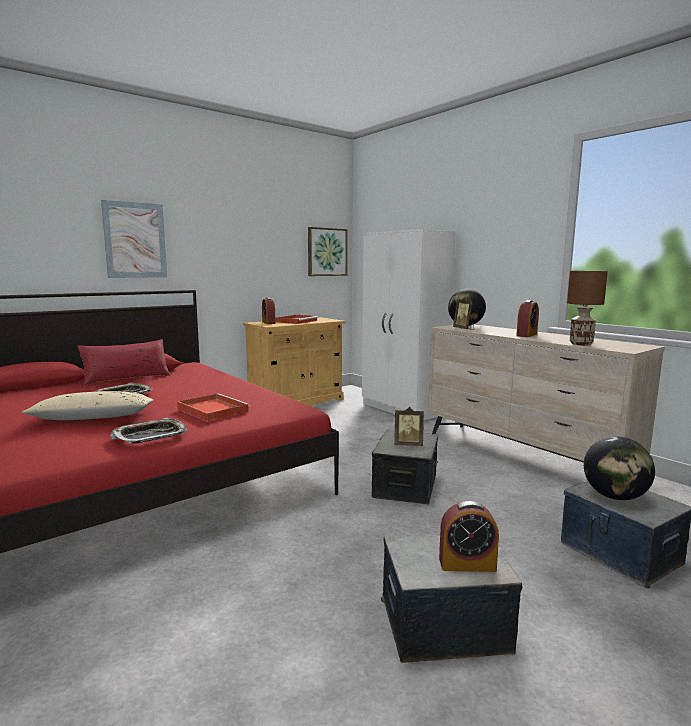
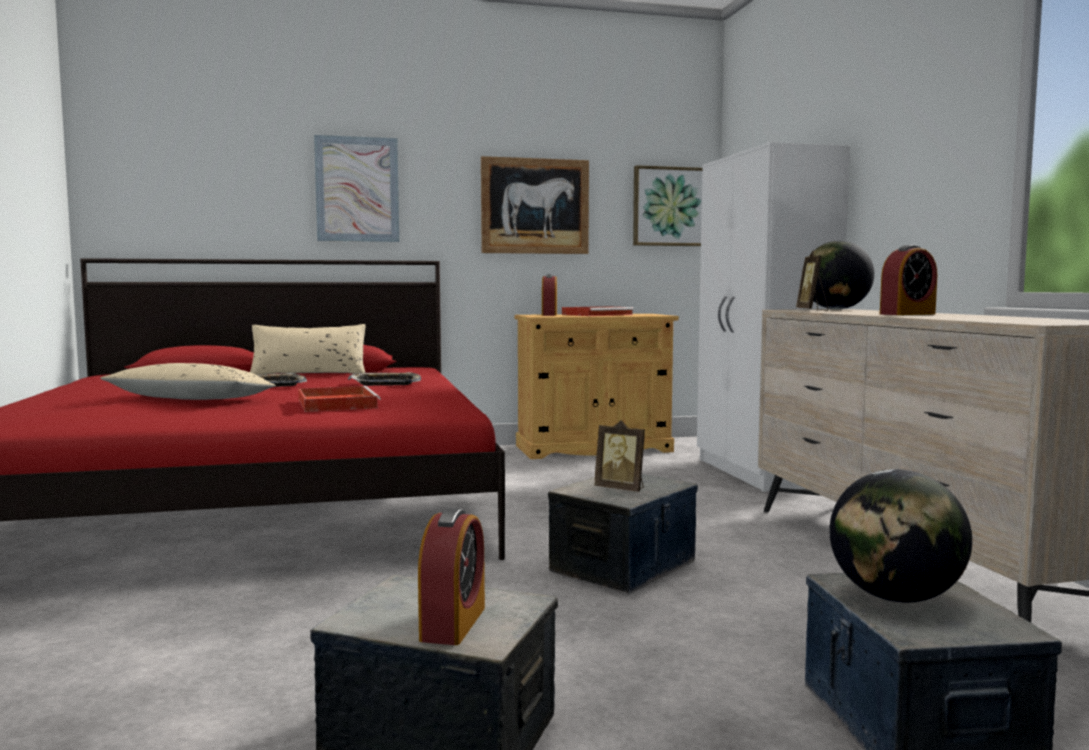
camera: 25 degrees right, 5 degrees down
red pillow [78,339,170,385] -> beige pillow [250,324,366,375]
tray [110,418,187,444] -> tray moved to [348,372,421,386]
alarm clock [439,501,499,572] -> alarm clock turned 105 degrees counterclockwise [418,508,485,645]
brown table lamp [567,271,608,345] -> none
none -> picture [481,156,589,254]

